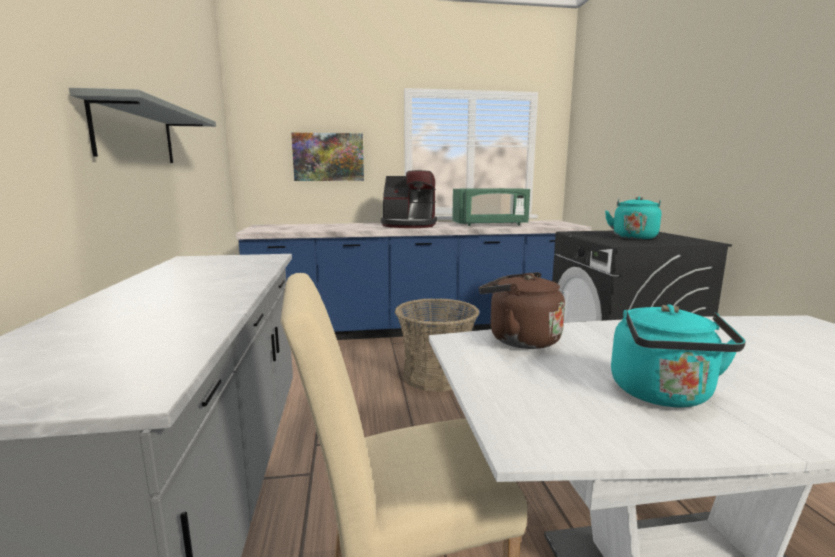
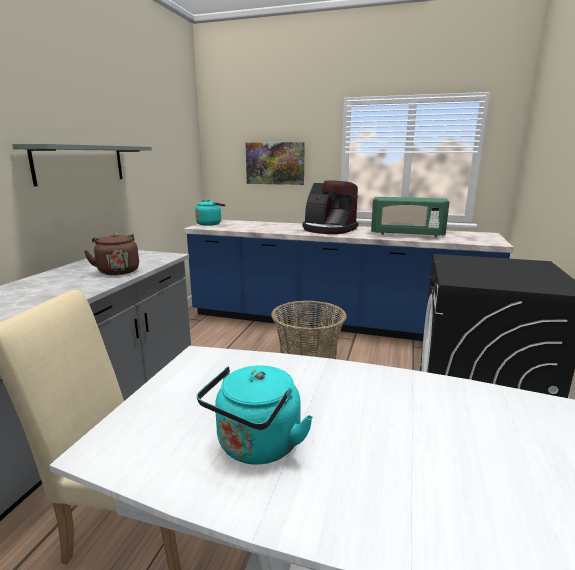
camera: 25 degrees right, 5 degrees up
brown kettle [479,272,565,349] -> brown kettle moved to [84,233,139,275]
turquoise kettle [605,197,661,239] -> turquoise kettle moved to [195,200,225,226]

